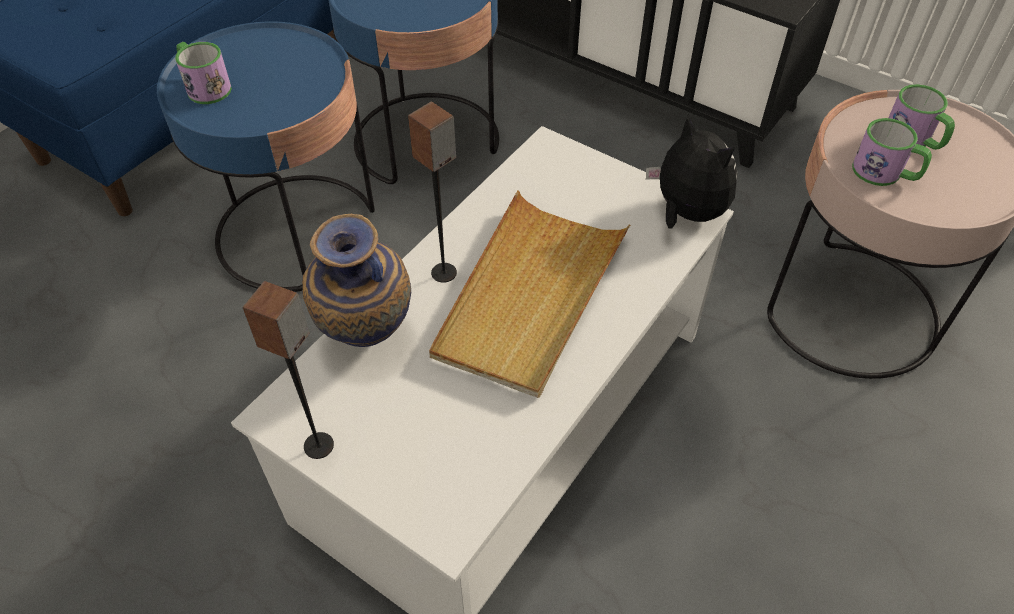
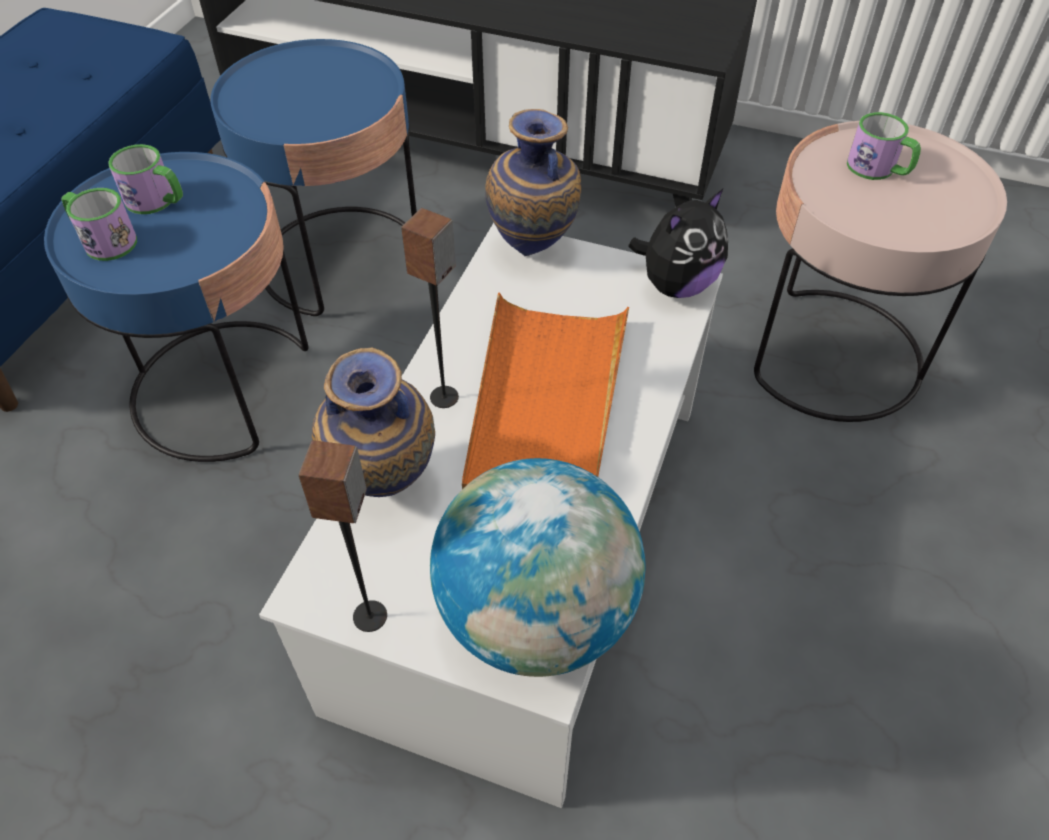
camera: 15 degrees left, 0 degrees up
beige tray [429,190,630,398] -> orange tray [462,293,629,489]
plush toy [646,114,737,228] -> plush toy turned 105 degrees clockwise [629,189,728,298]
mug [852,118,932,186] -> mug moved to [108,144,183,214]
none -> globe [430,458,646,677]
none -> vase [485,109,581,256]

